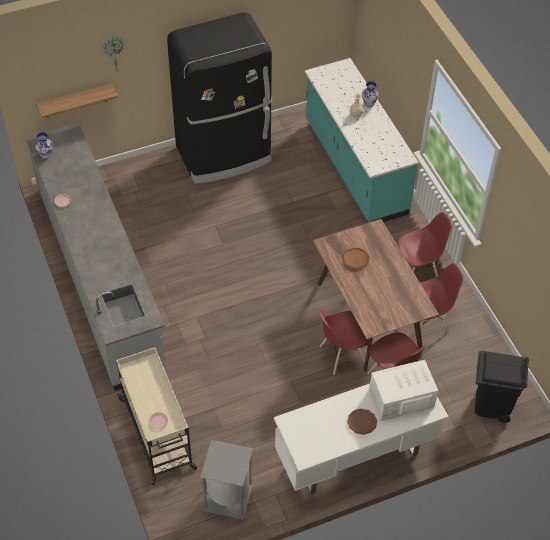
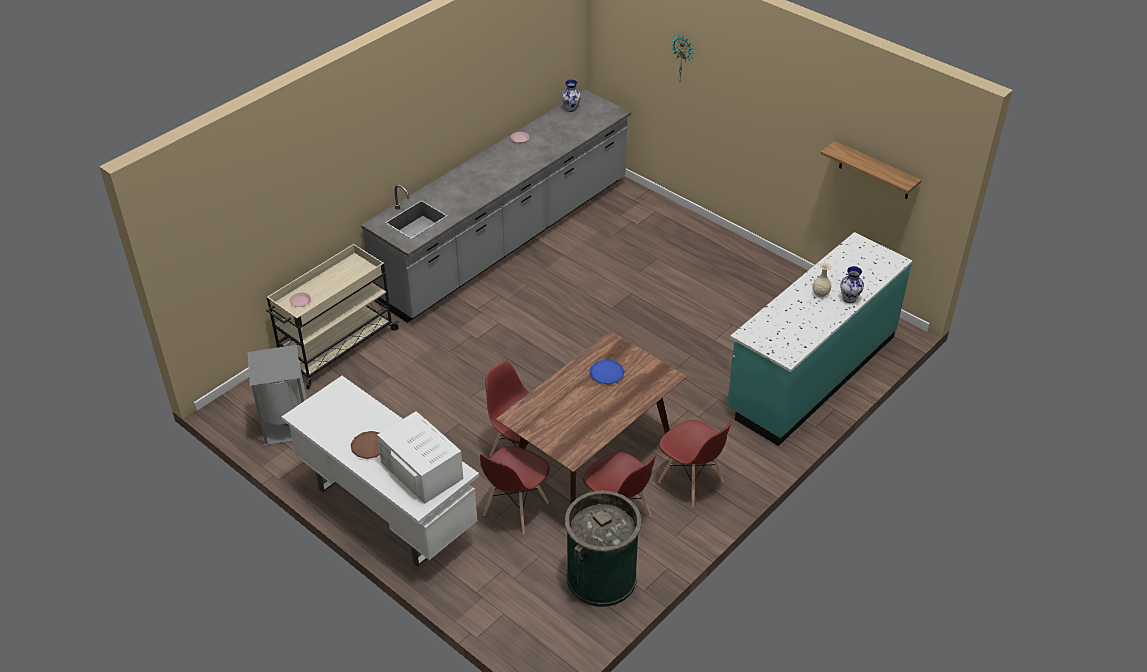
camera: 65 degrees right, 10 degrees down
shelf [36,84,118,118] -> shelf moved to [821,141,921,199]
black fridge [167,12,272,184] -> none
brown plate [343,248,369,269] -> blue plate [590,359,625,384]
black trash can [475,351,529,423] -> none
none -> green trash can [564,491,642,607]

